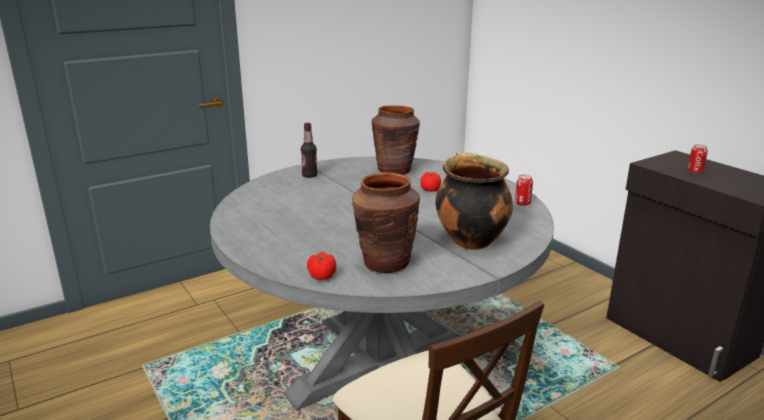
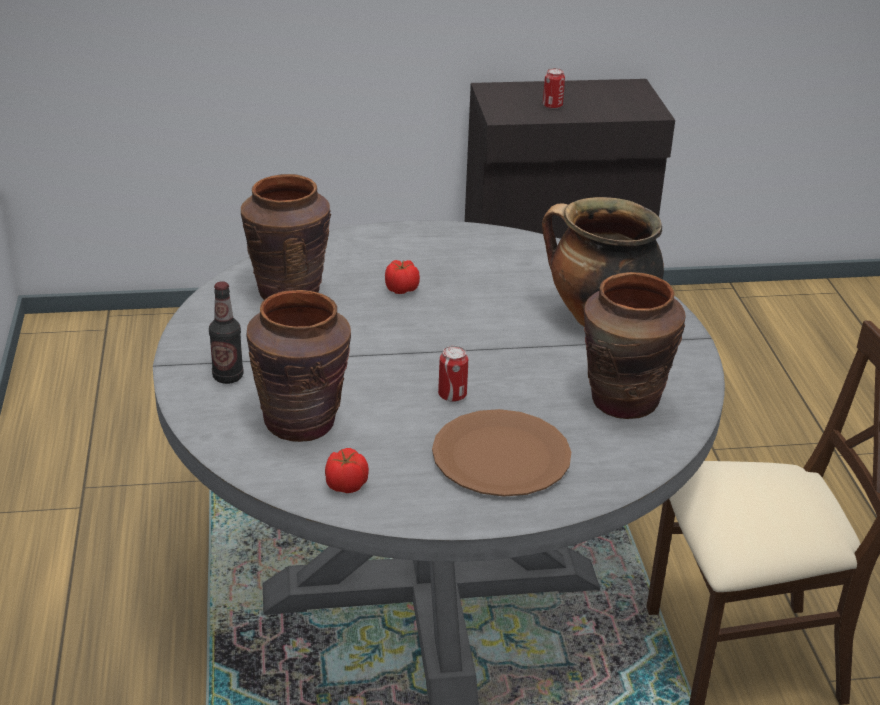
camera: 65 degrees left, 10 degrees up
tomato [307,252,336,280] -> tomato moved to [325,448,369,493]
can [515,174,533,206] -> can moved to [438,346,468,402]
none -> brown vase [246,290,351,442]
none -> brown plate [432,409,571,497]

